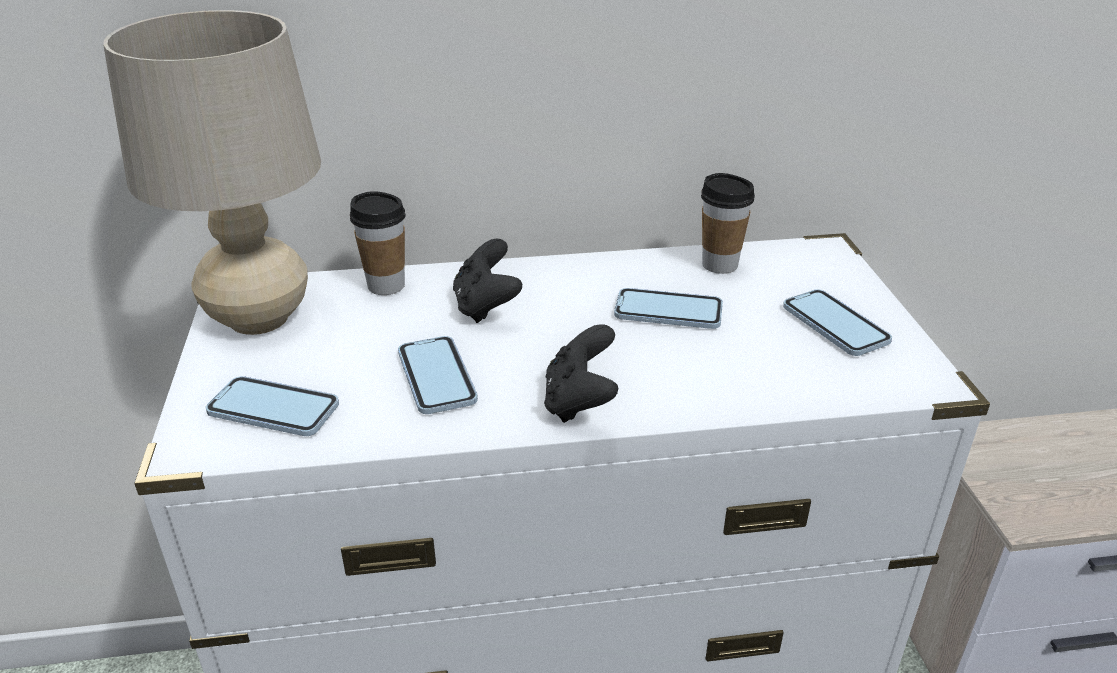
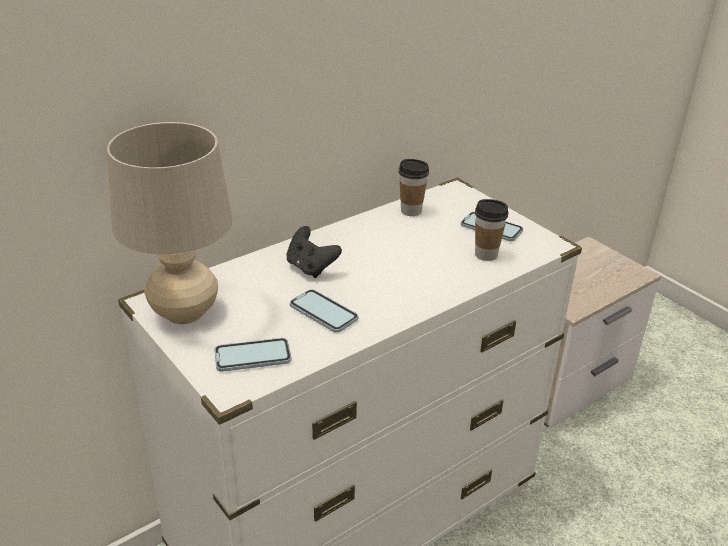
camera: 30 degrees left, 0 degrees up
cup [350,191,406,295] -> cup moved to [475,199,509,261]
black game controller [544,324,618,423] -> none
phone [614,288,723,329] -> none

